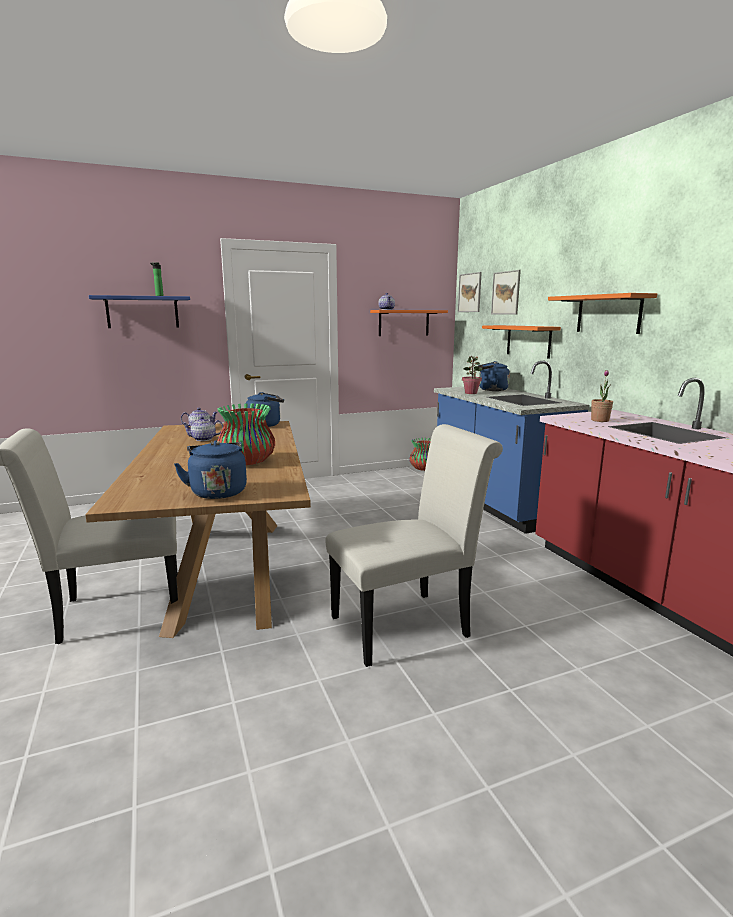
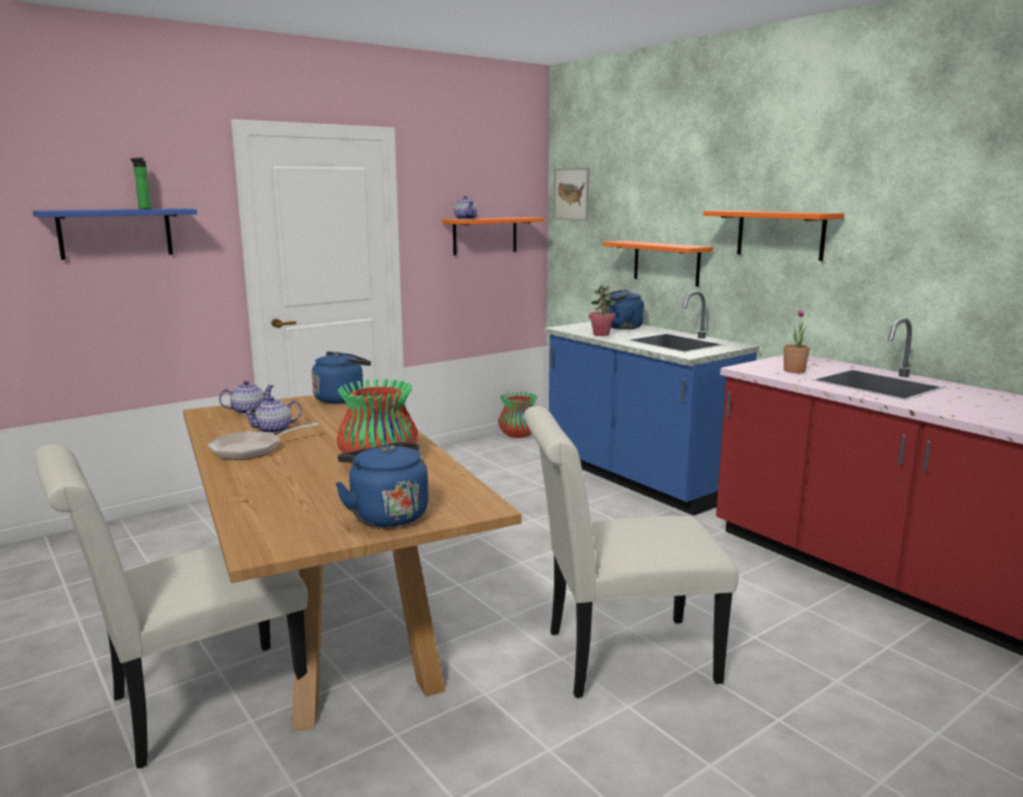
camera: 15 degrees left, 0 degrees up
white chair [326,424,503,667] -> white chair turned 150 degrees counterclockwise [523,406,739,698]
picture [491,270,521,315] -> none
none -> frying pan [208,423,319,460]

